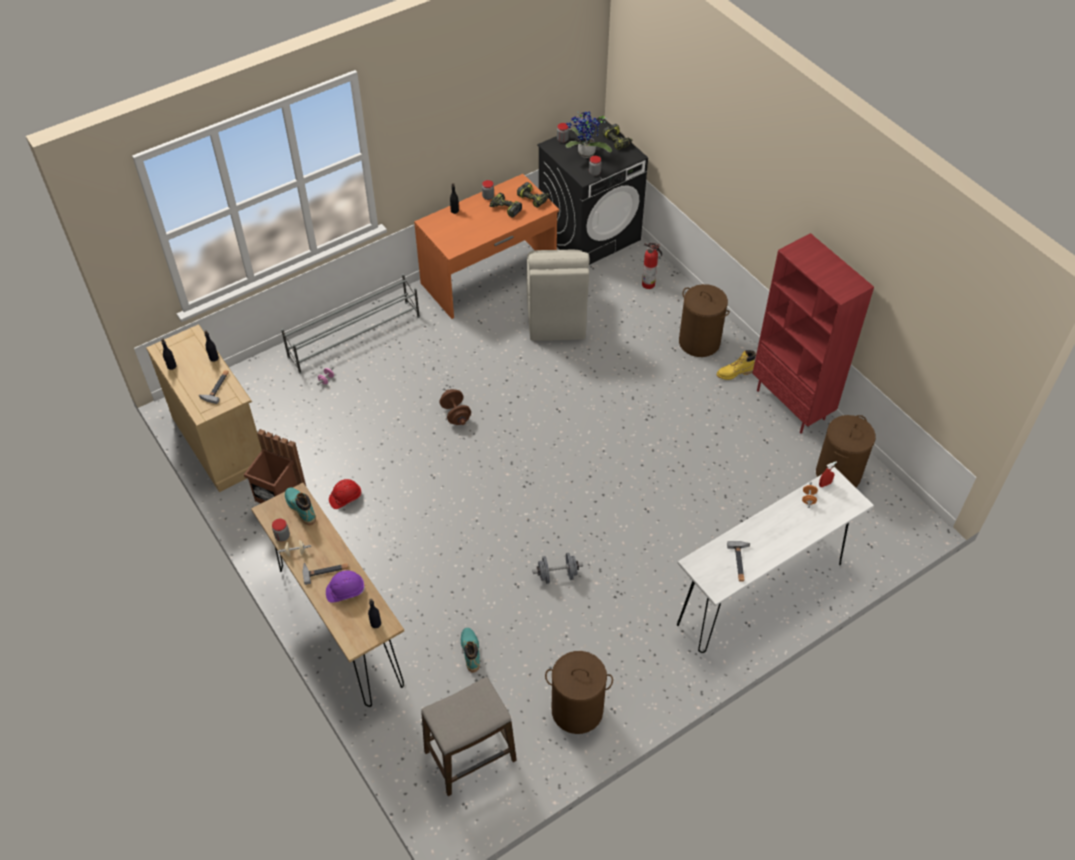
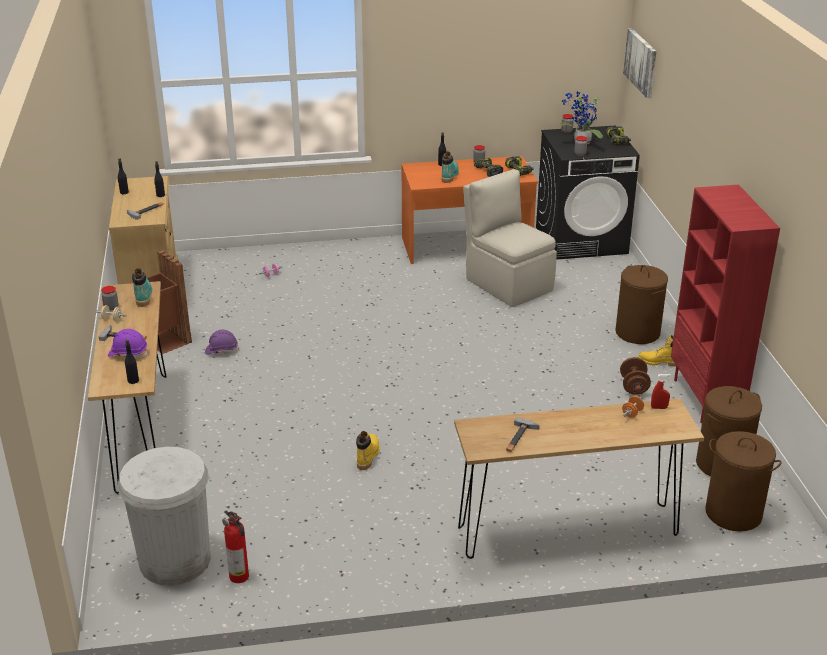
camera: 25 degrees right, 20 degrees down
grey shoe rack [281,274,420,374] -> none
red hard hat [329,479,362,509] -> purple hard hat [205,330,239,355]
stool [421,677,517,796] -> white trash can [118,447,211,586]
brown dumbbell [439,389,471,425] -> brown dumbbell moved to [620,357,651,395]
turquoise boot [461,628,480,672] -> turquoise boot moved to [441,151,459,183]
beige chair [527,250,590,341] -> beige chair turned 120 degrees clockwise [463,169,557,307]
grey dumbbell [532,553,583,584] -> yellow boot [356,431,380,470]
brown laundry basket [545,651,613,734] -> brown laundry basket moved to [705,431,782,532]
fire extinguisher [642,243,662,289] -> fire extinguisher moved to [222,510,249,583]
white console table [677,467,874,653] -> brown console table [454,398,704,559]
none -> picture [623,28,657,98]

